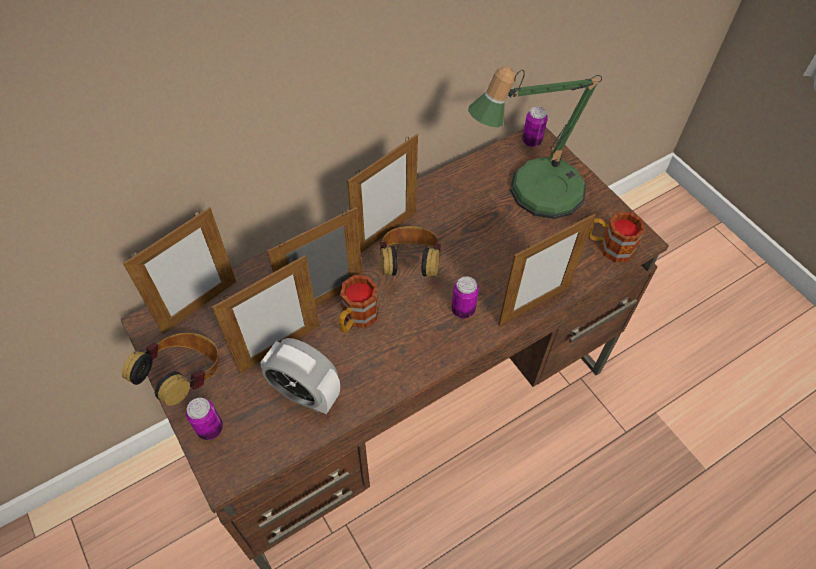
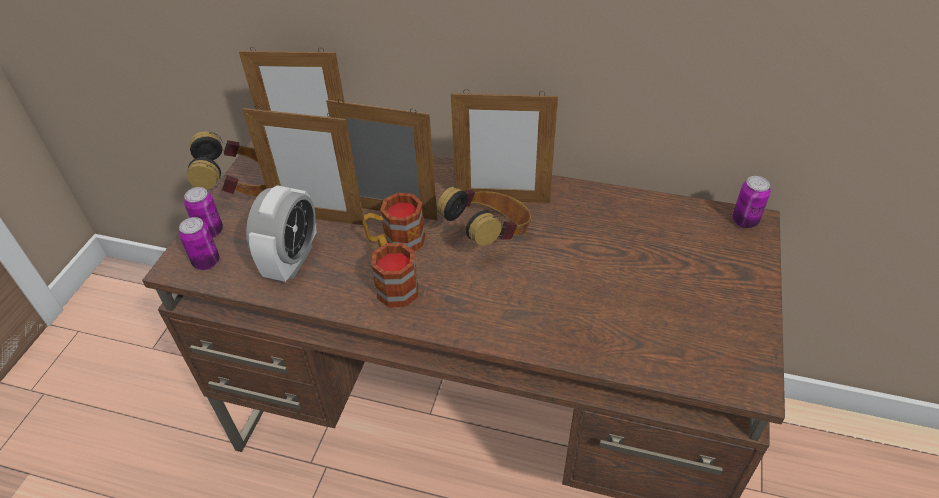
camera: 50 degrees right, 10 degrees down
alarm clock [260,338,340,414] -> alarm clock turned 150 degrees counterclockwise [246,185,317,282]
can [452,276,479,318] -> can moved to [179,217,219,270]
table lamp [468,66,602,219] -> none
picture frame [498,214,596,326] -> none
mug [589,212,646,262] -> mug moved to [371,236,418,308]

